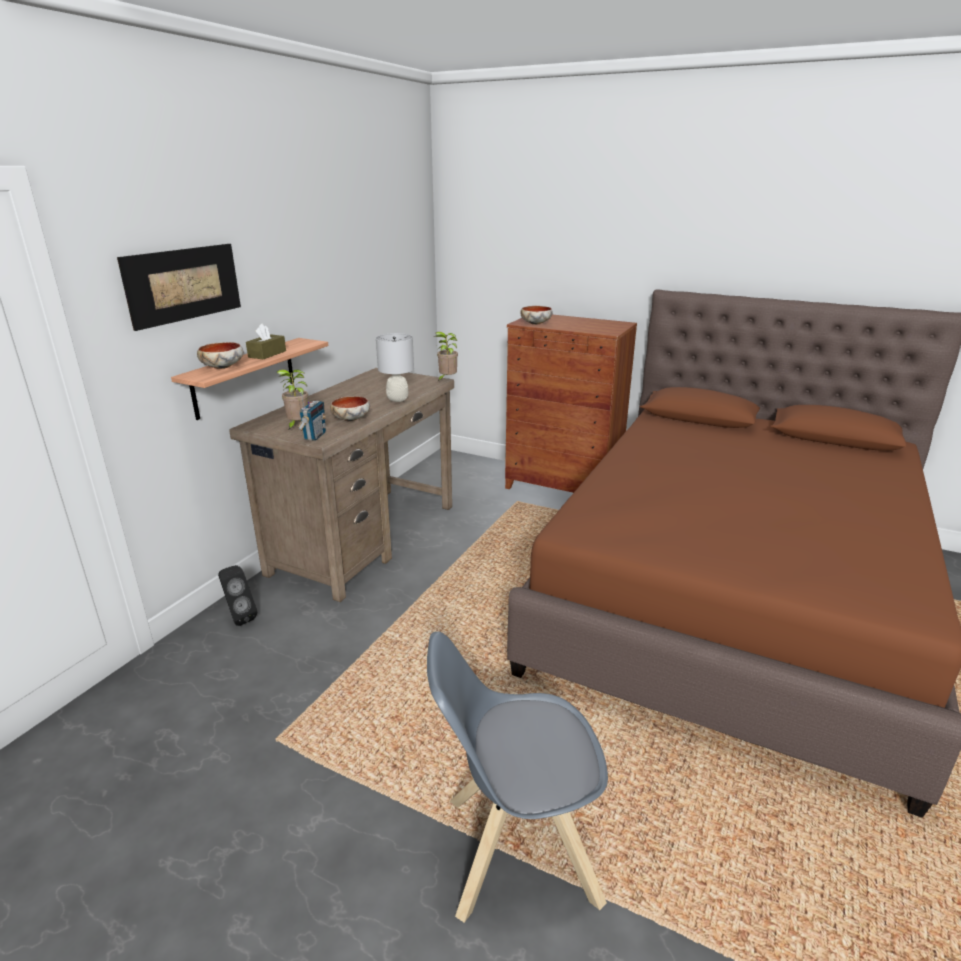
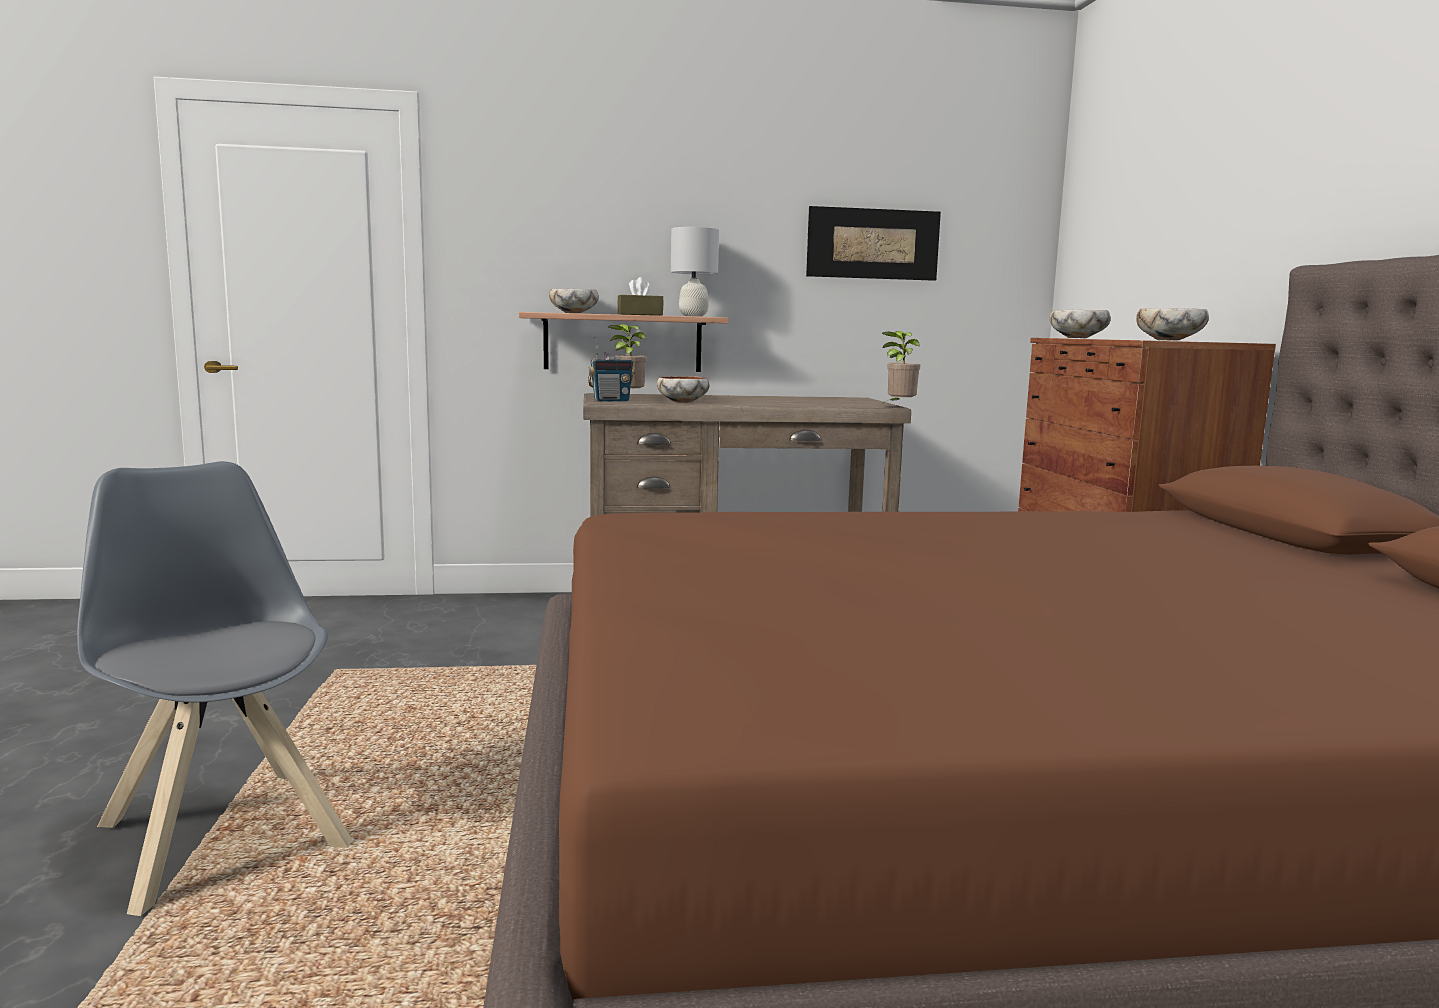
camera: 55 degrees right, 15 degrees down
picture [117,244,241,331] -> picture moved to [806,206,941,281]
black speaker [218,565,257,626] -> none
grey table lamp [376,333,414,402] -> grey table lamp moved to [671,227,719,316]
none -> bowl [1136,308,1209,340]

